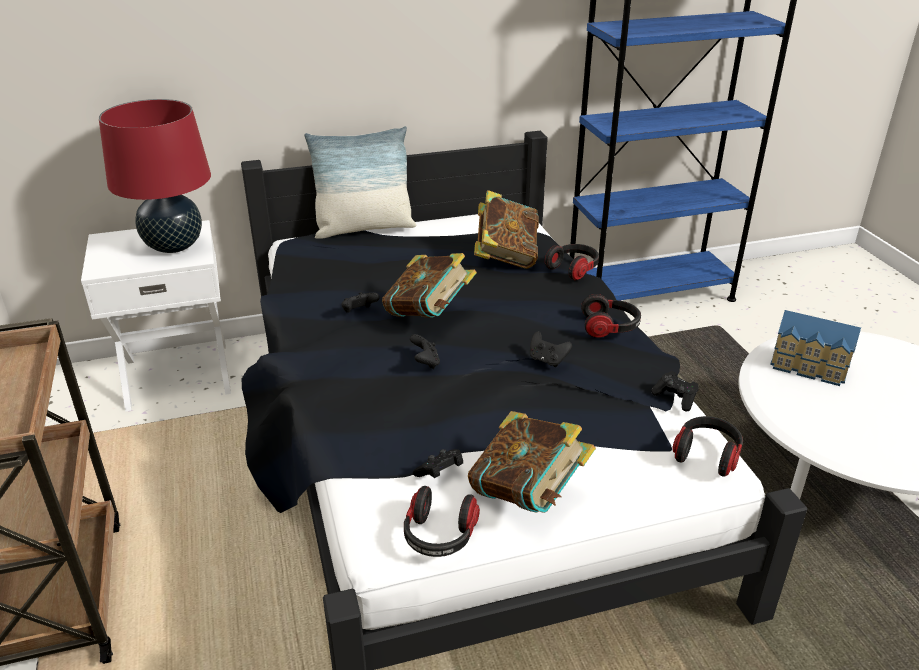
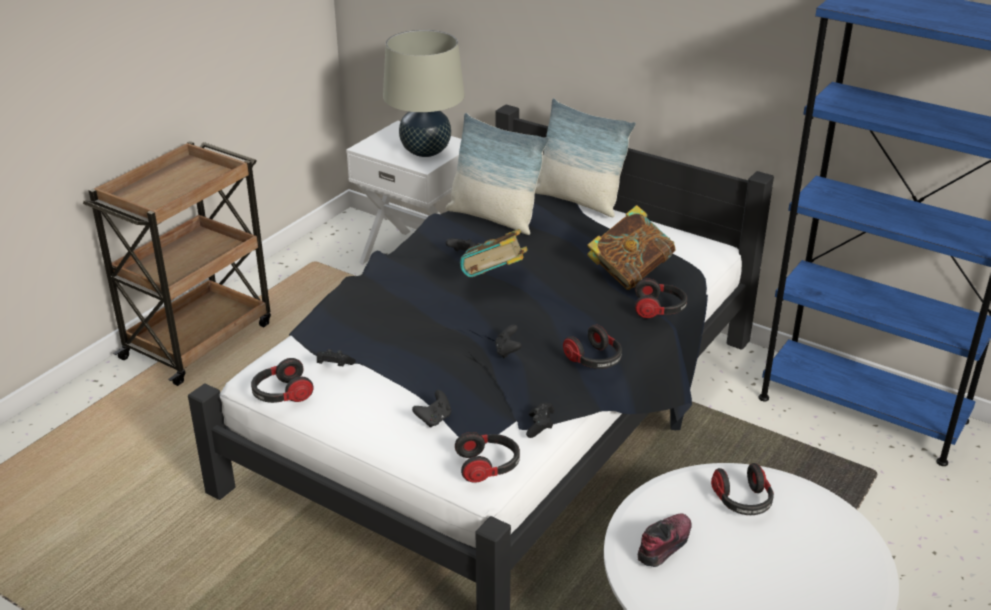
camera: 50 degrees right, 0 degrees up
red table lamp [99,99,211,253] -> beige table lamp [383,30,465,157]
black game controller [410,334,440,369] -> black game controller moved to [412,390,451,428]
book [468,411,596,513] -> none
toy house [770,310,861,386] -> headphones [711,463,774,515]
none -> pillow [446,113,549,235]
none -> shoe [638,514,692,567]

